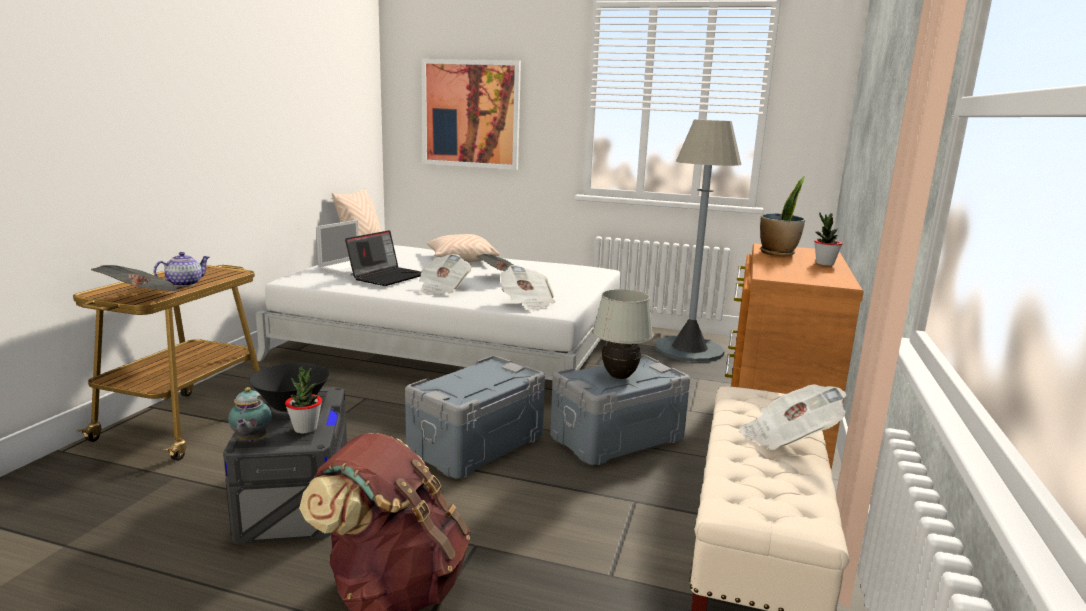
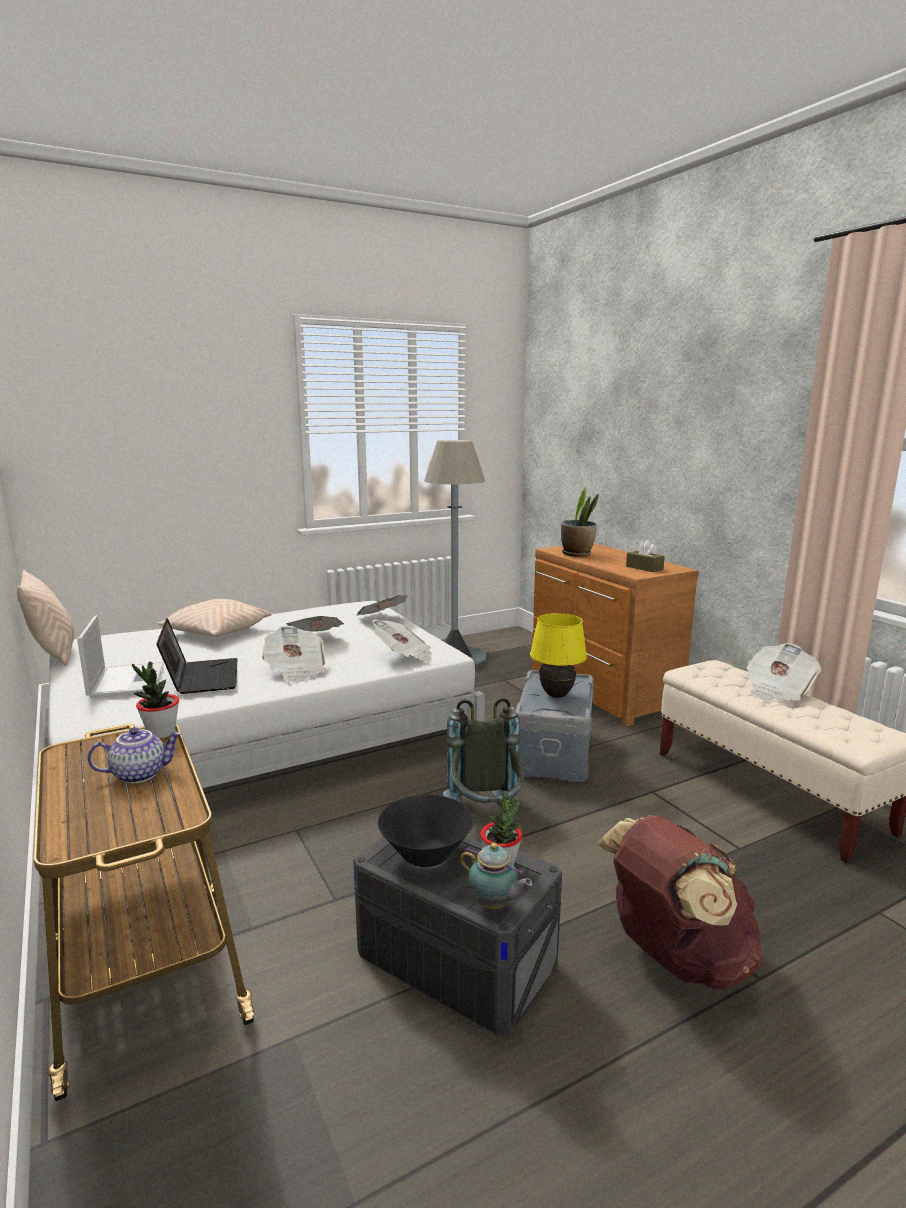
camera: 45 degrees left, 0 degrees up
newspaper [91,265,180,291] -> newspaper moved to [357,595,408,615]
teapot [153,252,209,287] -> teapot turned 75 degrees clockwise [87,727,182,784]
grey storage box [405,356,545,479] -> grey backpack [443,698,524,803]
picture [422,59,521,170] -> none
white table lamp [593,289,653,379] -> yellow table lamp [530,613,587,698]
potted plant [814,212,843,266] -> potted plant moved to [132,662,179,739]
none -> brown tissue box [626,540,665,572]

